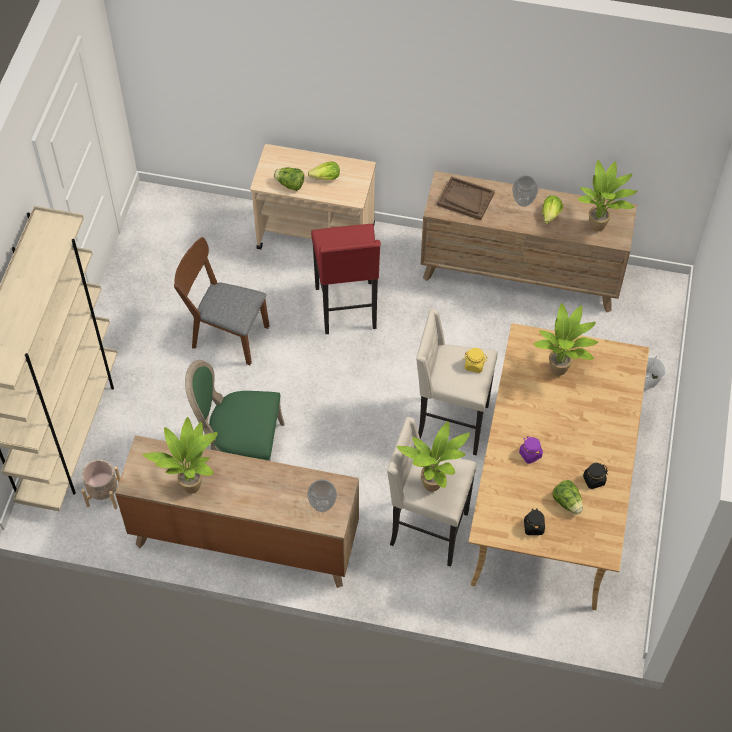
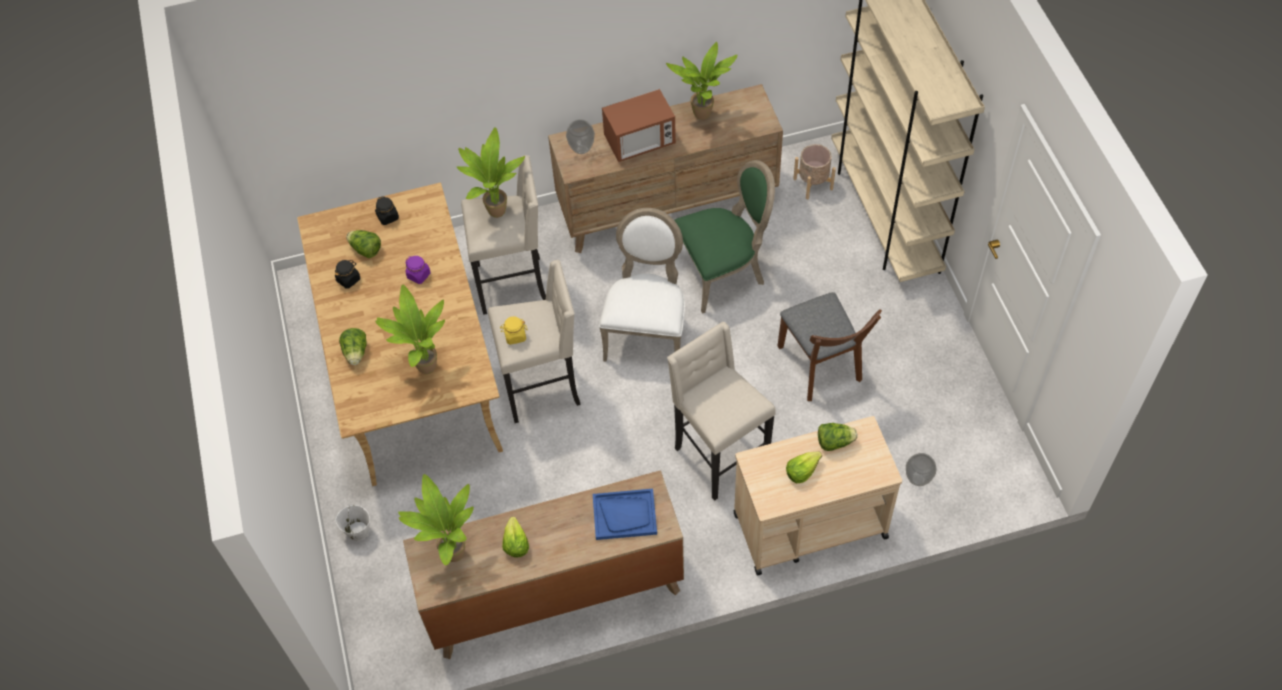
camera: 155 degrees right, 0 degrees up
brown chair [174,237,269,365] -> brown chair turned 75 degrees clockwise [778,292,882,401]
red stool [311,224,381,334] -> beige stool [667,322,776,501]
brown tray [437,176,495,220] -> blue tray [593,489,657,540]
vase [512,175,538,207] -> vase moved to [906,453,936,486]
none -> lettuce [339,328,367,365]
none -> white chair [599,208,685,362]
none -> microwave [602,89,676,162]

